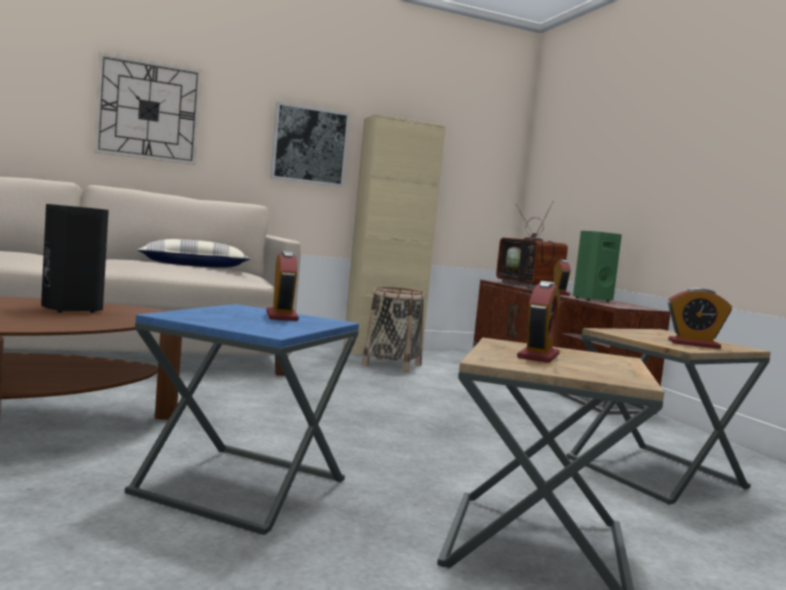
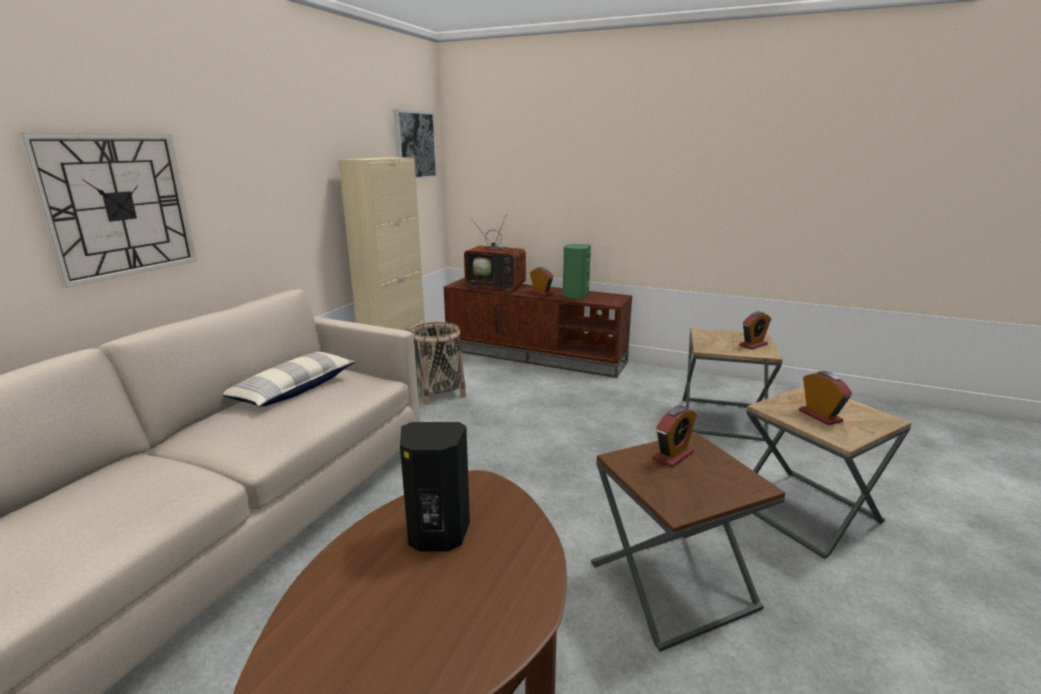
camera: 45 degrees left, 15 degrees up
blue side table [125,304,359,535] -> brown side table [591,432,785,652]
alarm clock [266,251,299,321] -> alarm clock turned 105 degrees clockwise [652,405,697,468]
picture [270,101,350,187] -> picture moved to [393,109,437,179]

